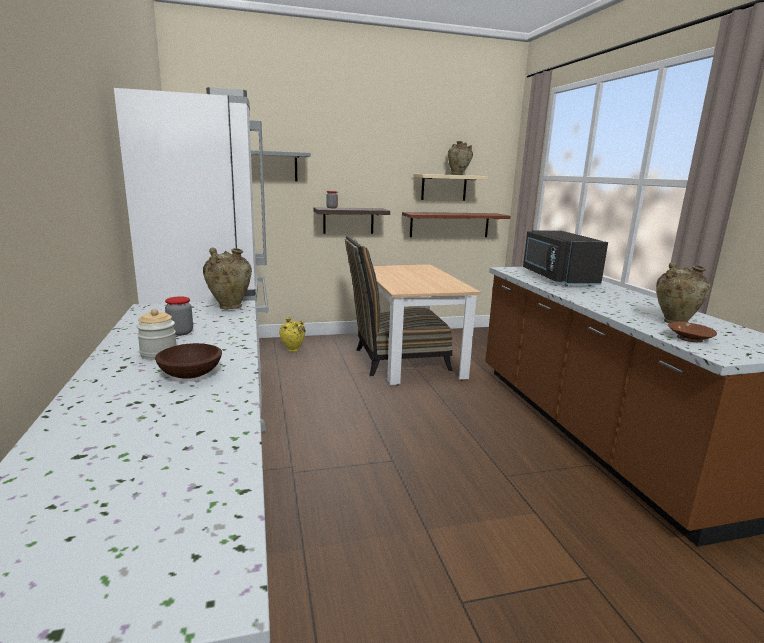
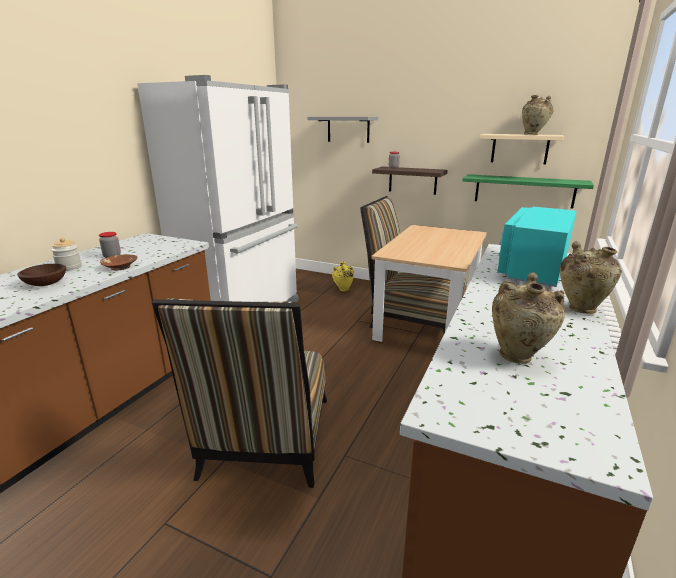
camera: 40 degrees right, 5 degrees up
beige vase [203,247,252,309] -> beige vase moved to [560,241,622,314]
brown shelf [402,212,510,237] -> green shelf [462,174,594,209]
black microwave [523,230,608,286] -> turquoise microwave [497,207,576,287]
brown bowl [668,322,717,342] -> brown bowl moved to [100,254,137,270]
none -> chair [152,298,327,488]

